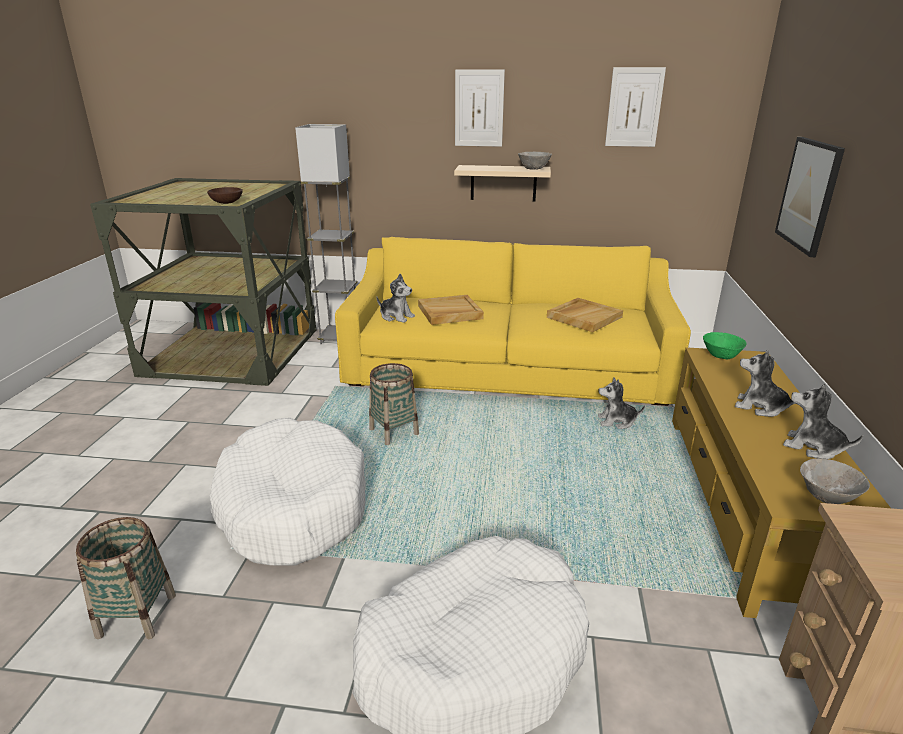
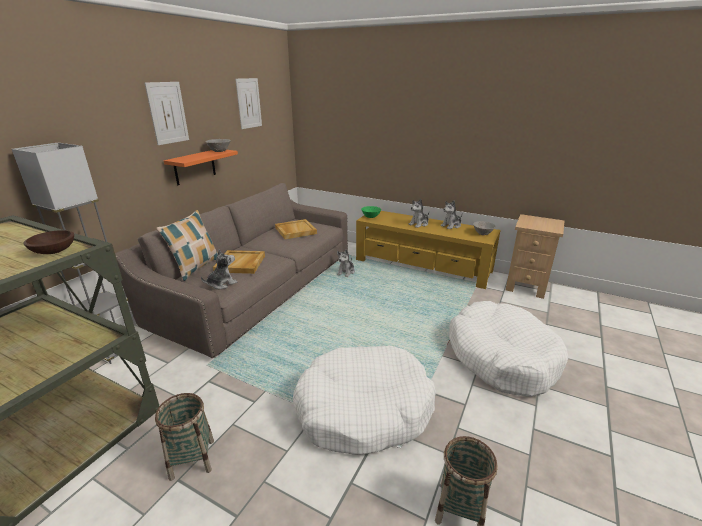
camera: 70 degrees left, 0 degrees up
yellow sofa [335,237,691,406] -> brown sofa [115,183,348,358]
basket [369,363,419,445] -> basket moved to [155,393,214,481]
beige shelf [454,165,551,202] -> orange shelf [164,150,238,185]
picture [775,137,845,257] -> none
none -> pillow [157,210,218,281]

